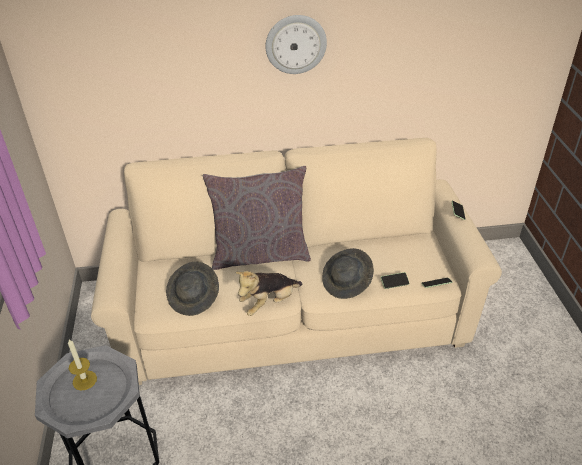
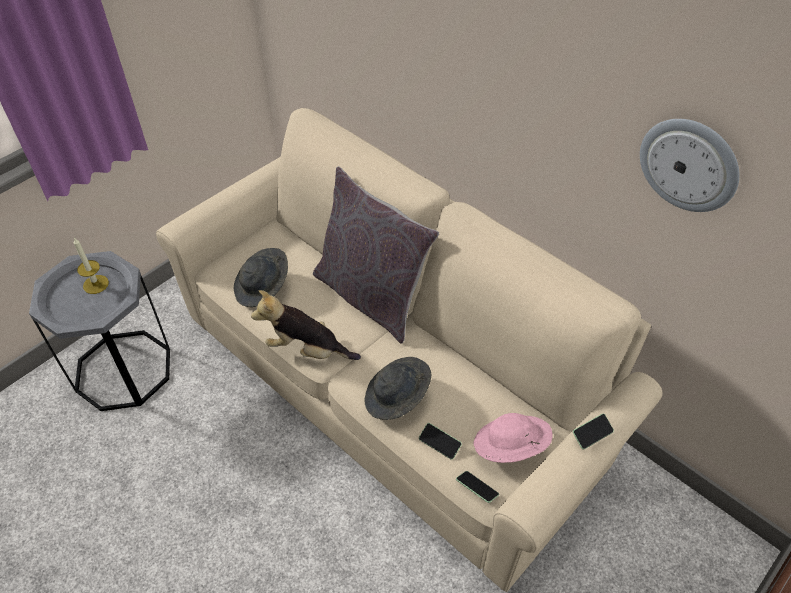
camera: 50 degrees right, 10 degrees up
wall clock [266,15,327,74] -> wall clock moved to [640,119,740,212]
none -> pink hat [474,413,553,463]

